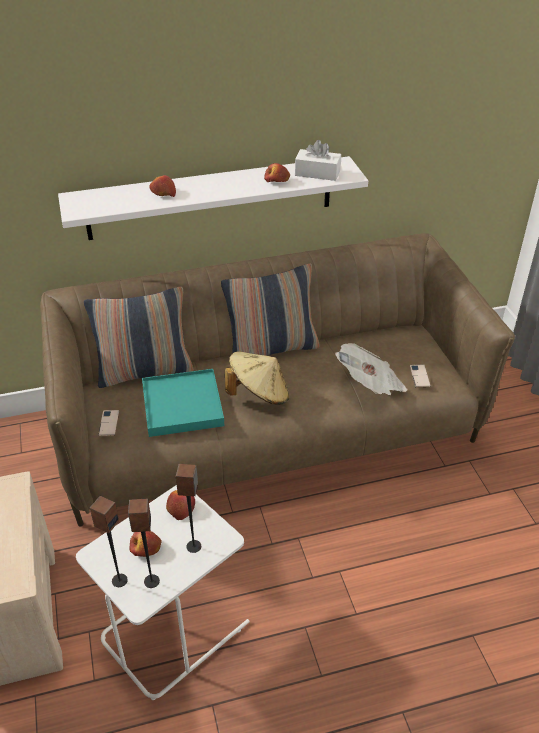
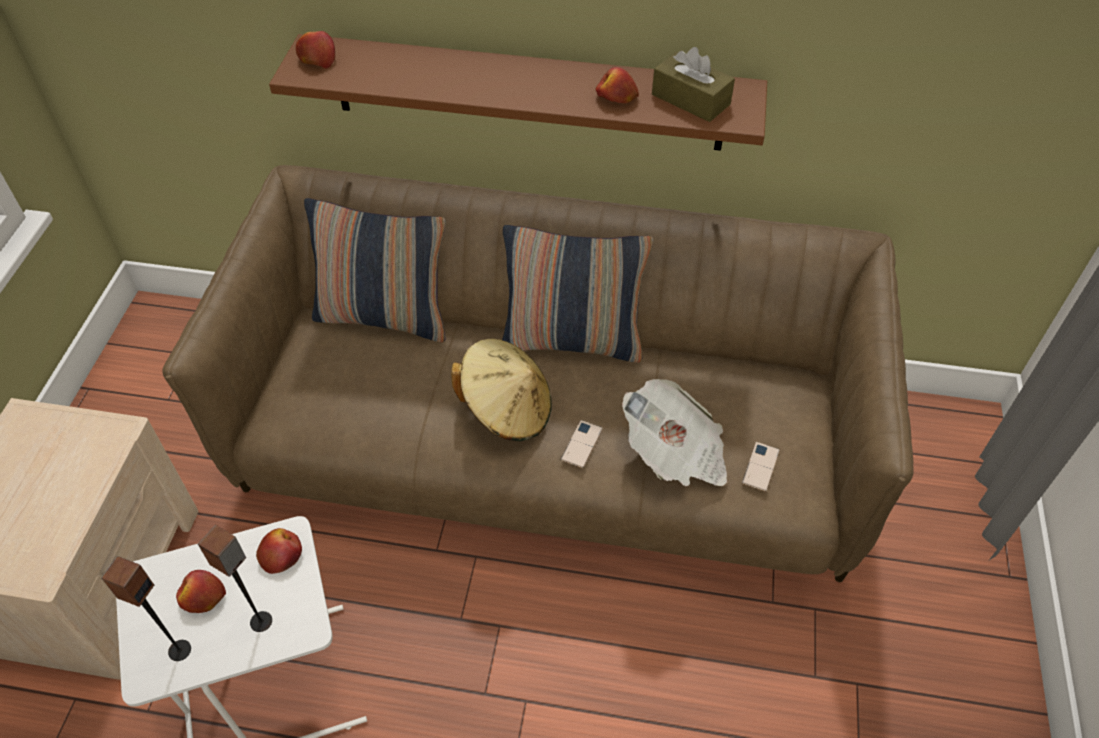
camera: 25 degrees right, 10 degrees up
white shelf [58,156,368,240] -> brown shelf [269,34,767,151]
speaker [90,496,128,587] -> none
phone [98,410,119,436] -> phone moved to [561,420,603,468]
turquoise tray [142,369,224,437] -> none
apple [149,175,176,197] -> apple moved to [296,31,335,69]
white tissue box [295,140,341,181] -> brown tissue box [652,47,735,122]

